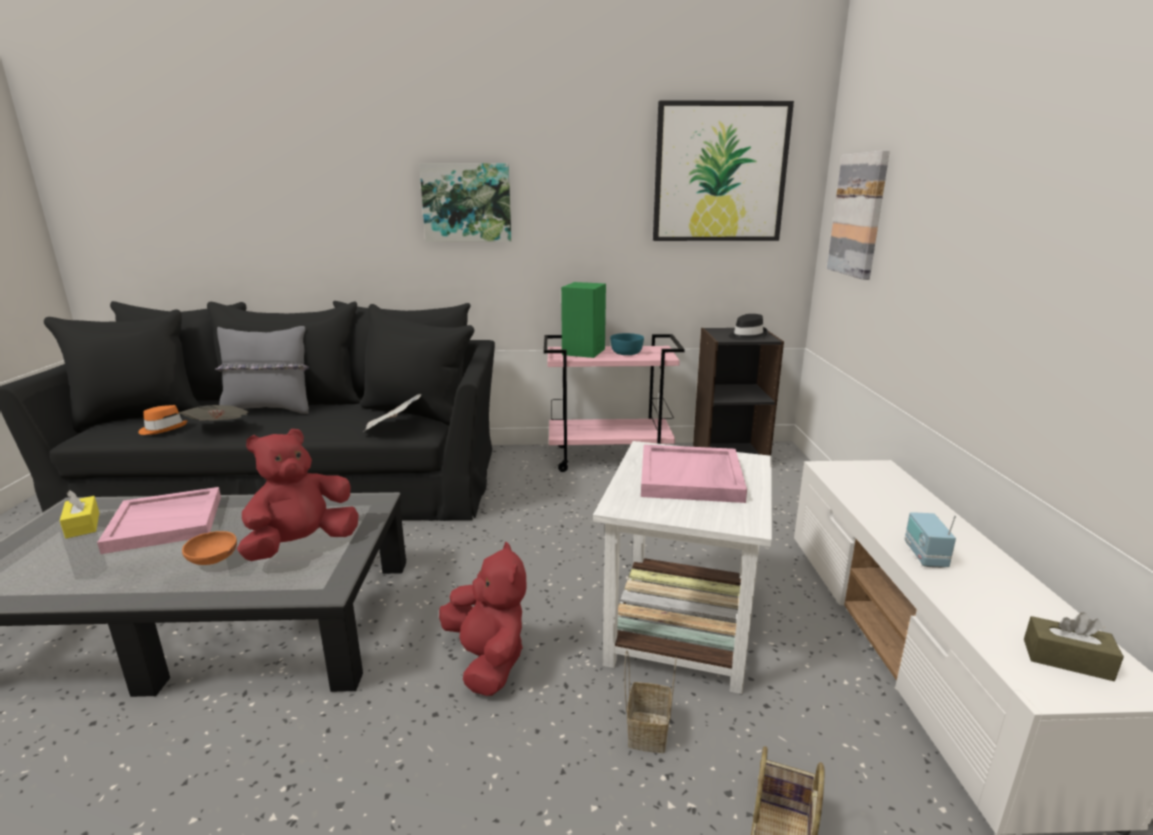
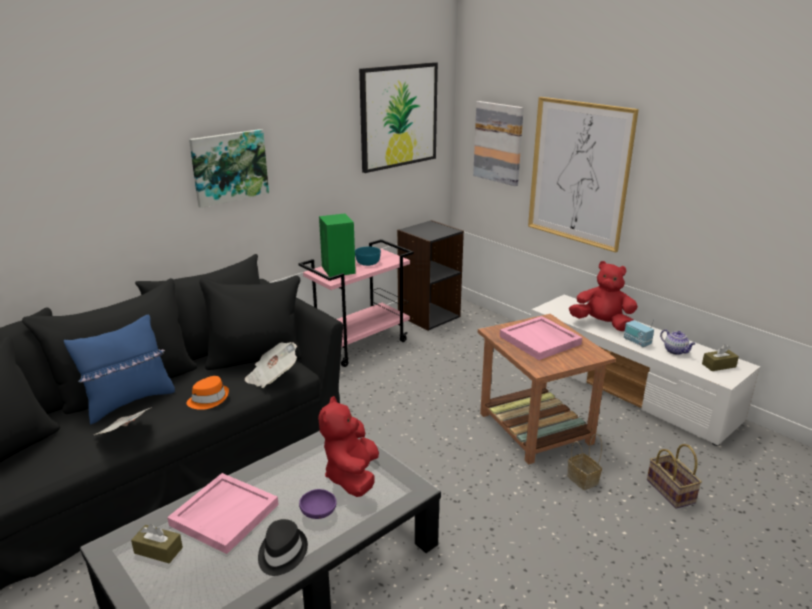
camera: 40 degrees left, 5 degrees up
yellow tissue box [60,490,99,538] -> brown tissue box [131,524,183,563]
orange hat [138,405,188,435] -> orange hat moved to [187,376,229,410]
orange bowl [182,531,237,565] -> purple bowl [299,489,336,519]
grey pillow [215,326,309,414] -> blue pillow [64,315,175,425]
red plush toy [439,542,527,696] -> red plush toy moved to [569,261,638,331]
white side table [593,441,772,694] -> brown side table [478,314,616,464]
black hat [729,314,768,340] -> black hat moved to [258,519,308,576]
none -> picture [528,97,639,253]
none -> teapot [660,329,695,355]

